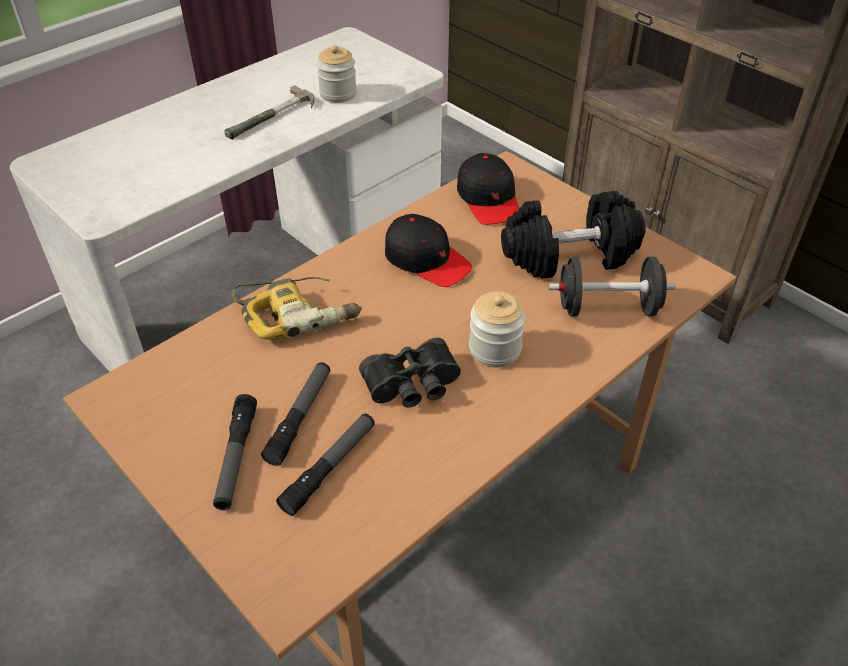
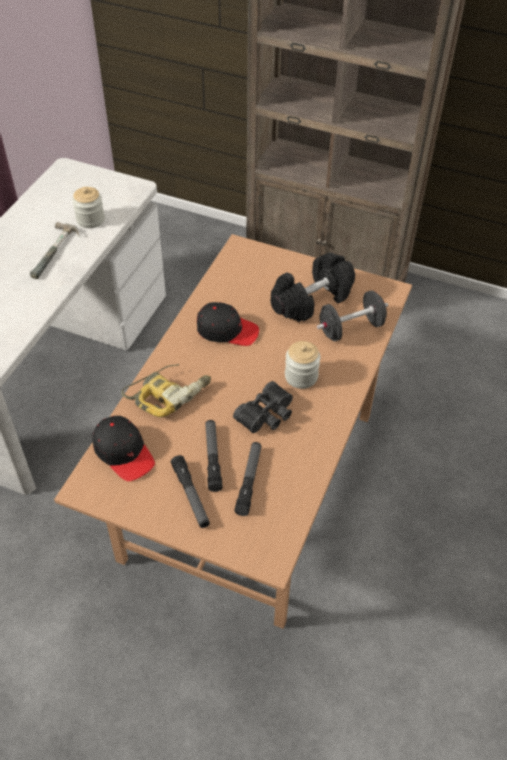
camera: 25 degrees left, 5 degrees up
black cap [457,153,519,225] -> black cap moved to [92,416,155,481]

